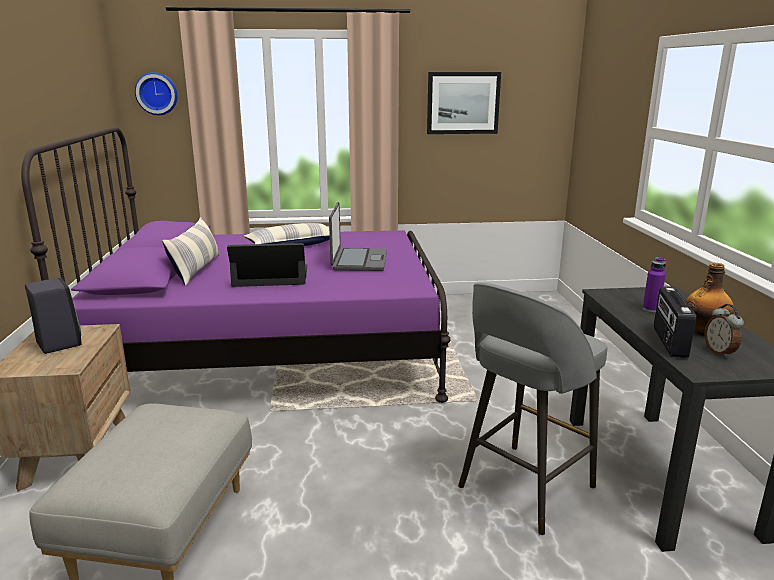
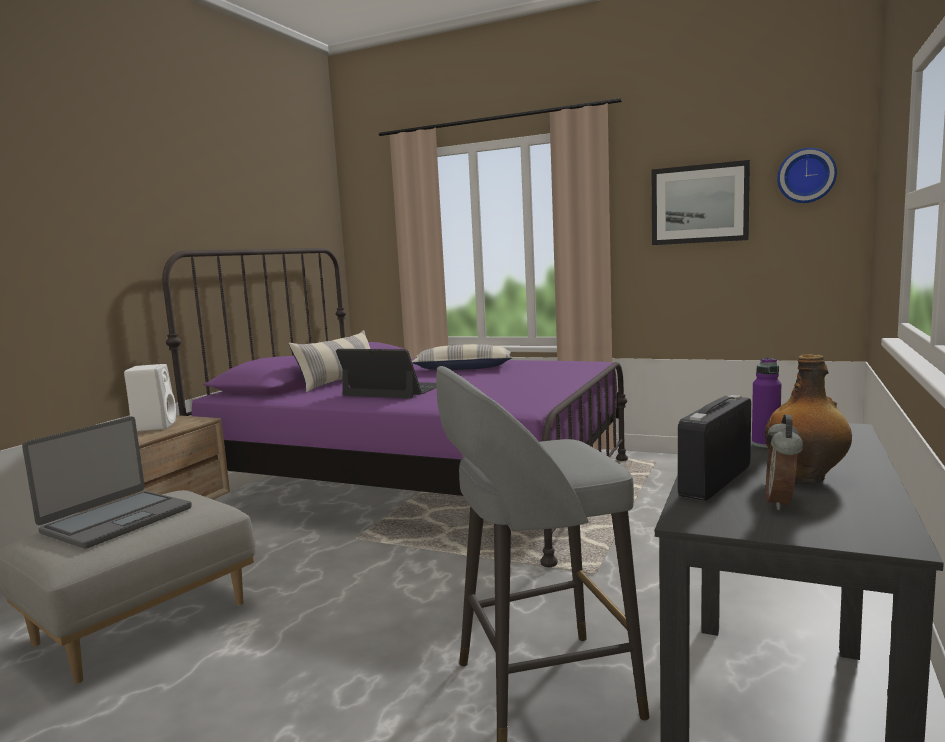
camera: 30 degrees right, 10 degrees down
black speaker [25,278,82,354] -> white speaker [124,364,176,432]
wall clock [135,72,178,115] -> wall clock moved to [777,148,837,203]
laptop [329,202,387,271] -> laptop moved to [22,416,192,549]

